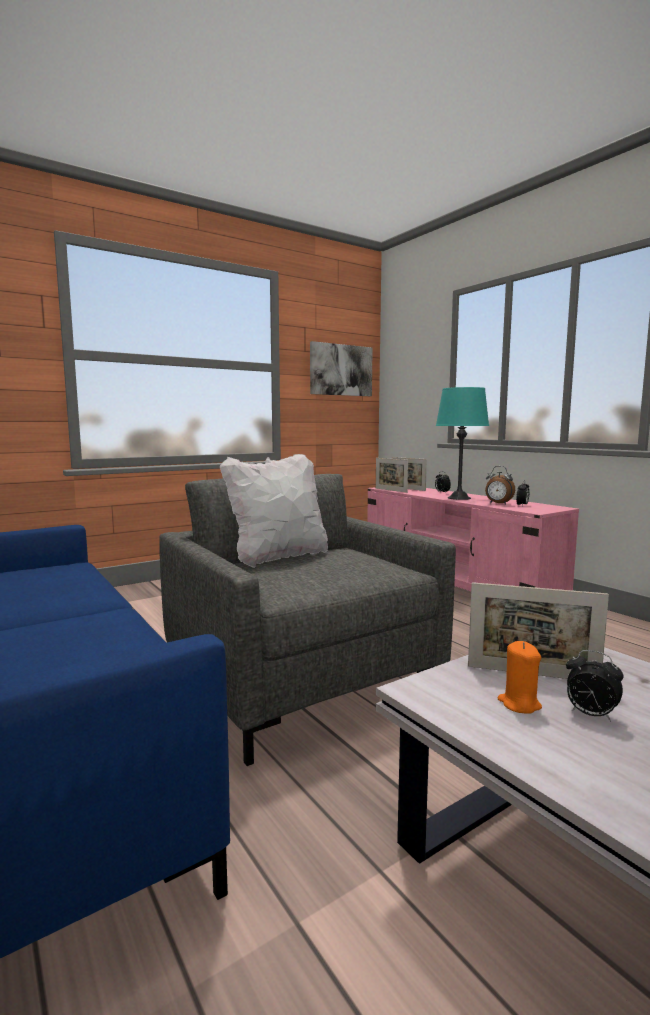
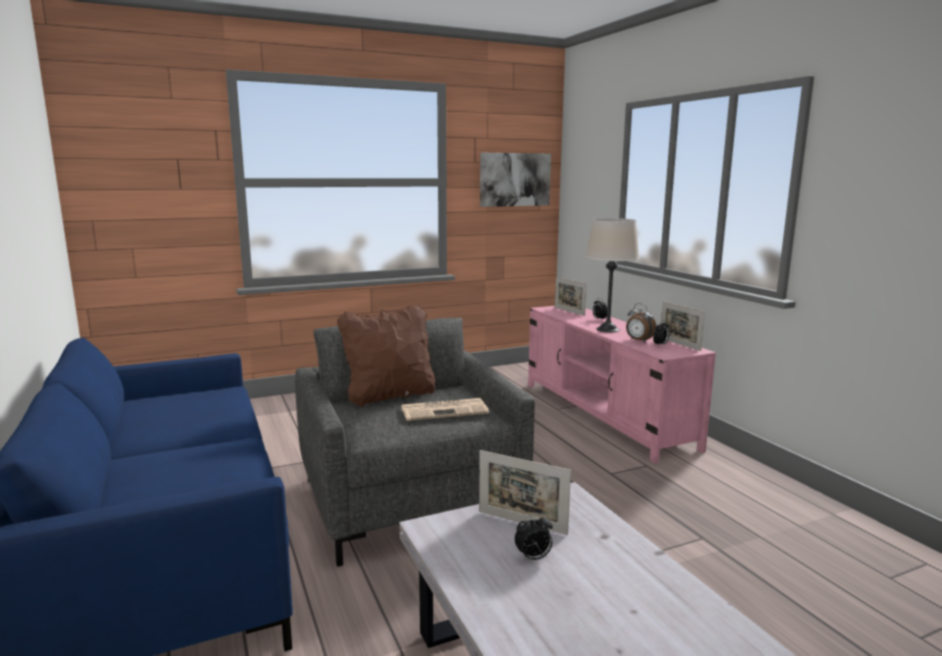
camera: 10 degrees right, 5 degrees up
white pillow [220,454,328,568] -> brown pillow [337,305,436,407]
picture frame [376,458,408,493] -> picture frame moved to [661,301,705,351]
turquoise table lamp [436,387,489,500] -> beige table lamp [585,218,640,333]
orange candle [498,641,542,714] -> none
alarm clock [566,650,624,721] -> alarm clock turned 60 degrees counterclockwise [515,514,553,560]
none -> newspaper [401,398,489,421]

